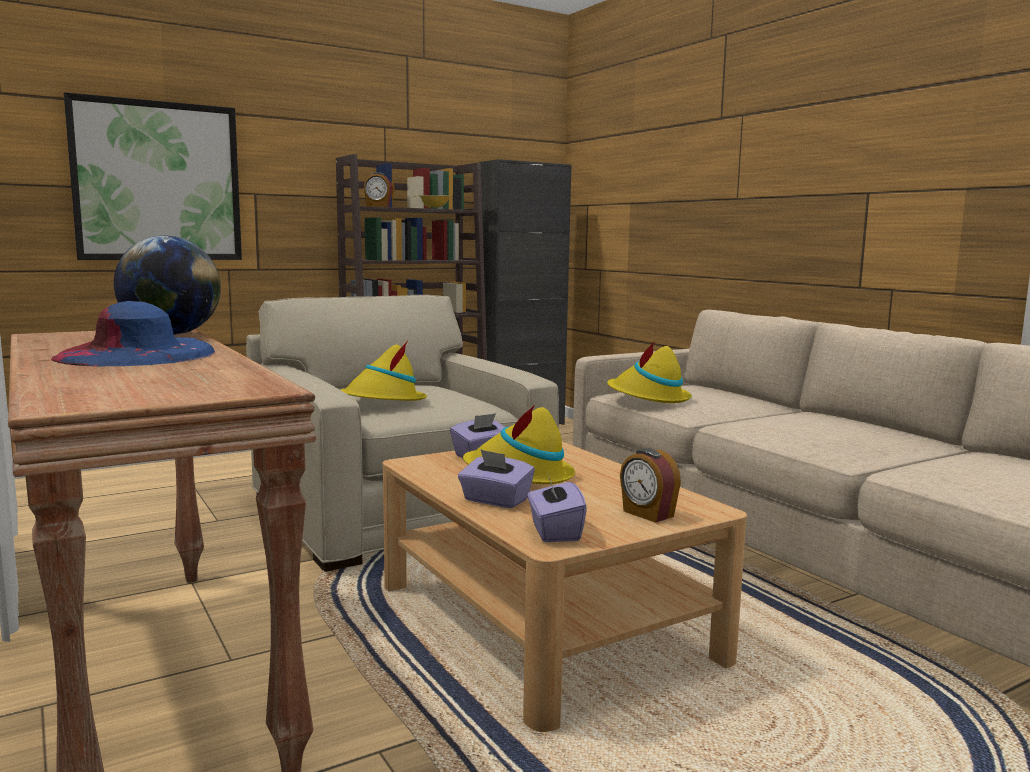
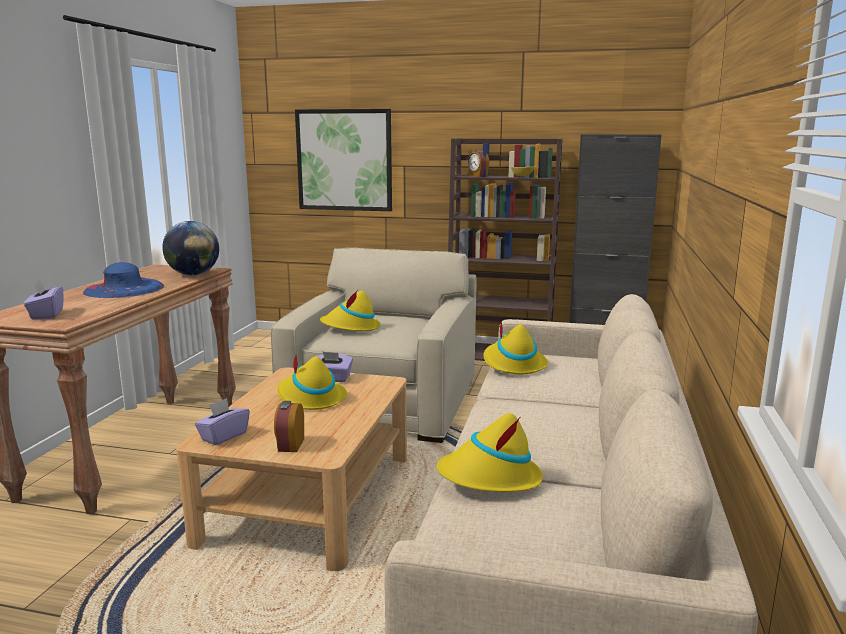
camera: 45 degrees right, 5 degrees up
purple tissue box [458,449,535,508] -> purple tissue box moved to [24,280,63,319]
none -> yellow hat [437,413,543,492]

